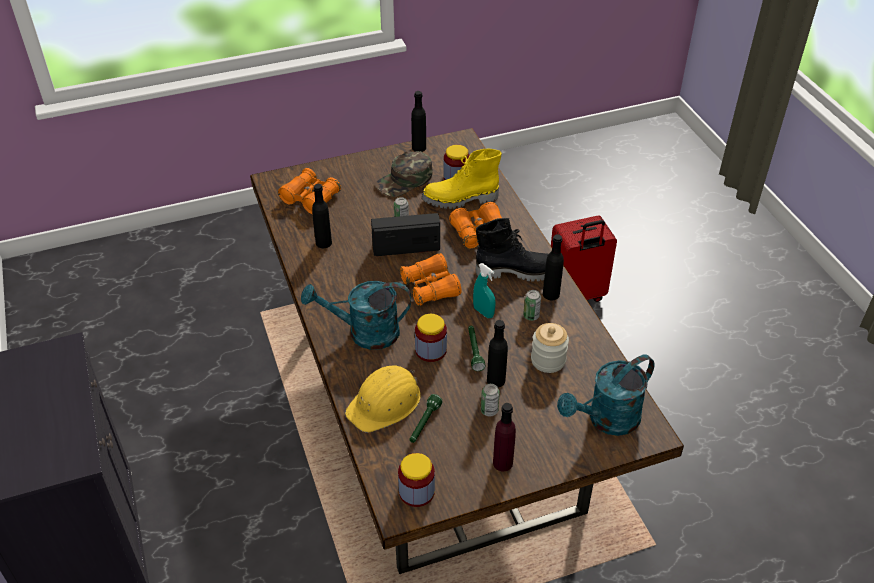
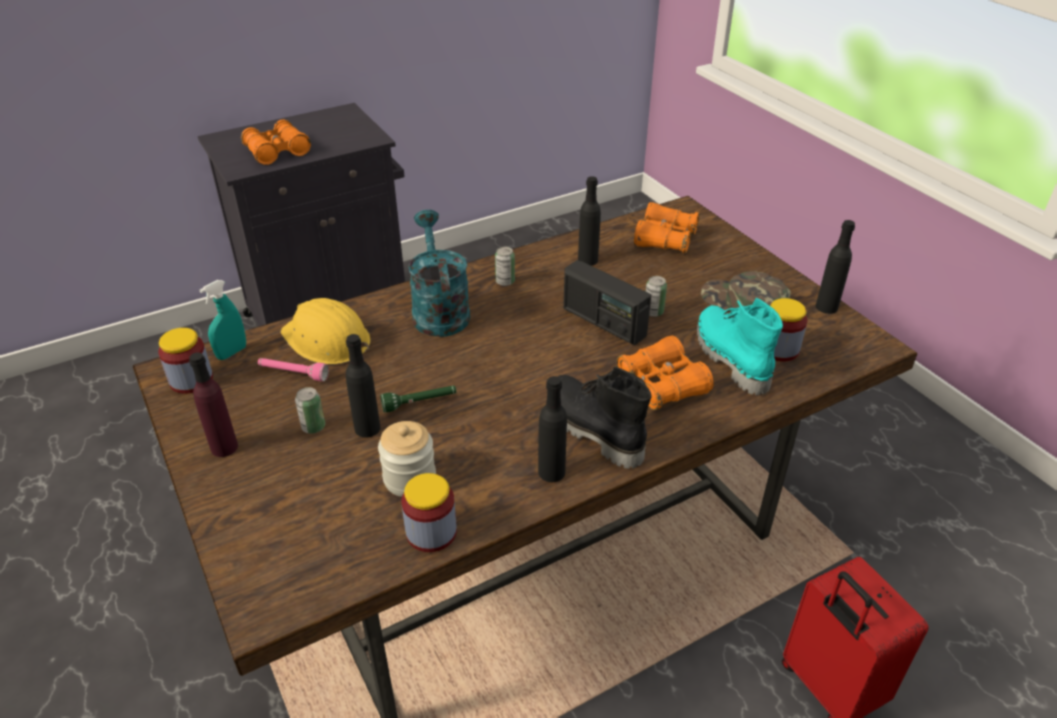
camera: 80 degrees right, 5 degrees down
radio [371,213,440,256] -> radio turned 150 degrees clockwise [563,260,651,345]
orange binoculars [400,253,462,306] -> orange binoculars moved to [241,119,311,165]
green flashlight [410,394,442,443] -> pink flashlight [258,358,329,382]
jar [415,314,447,362] -> jar moved to [402,473,457,552]
yellow boot [422,149,502,209] -> turquoise boot [697,298,783,395]
turquoise spray bottle [473,263,496,318] -> turquoise spray bottle moved to [199,280,246,360]
black boot [476,218,548,282] -> black boot turned 150 degrees clockwise [558,367,652,469]
can [523,290,541,321] -> can moved to [495,247,515,286]
turquoise watering can [557,354,654,436] -> none

